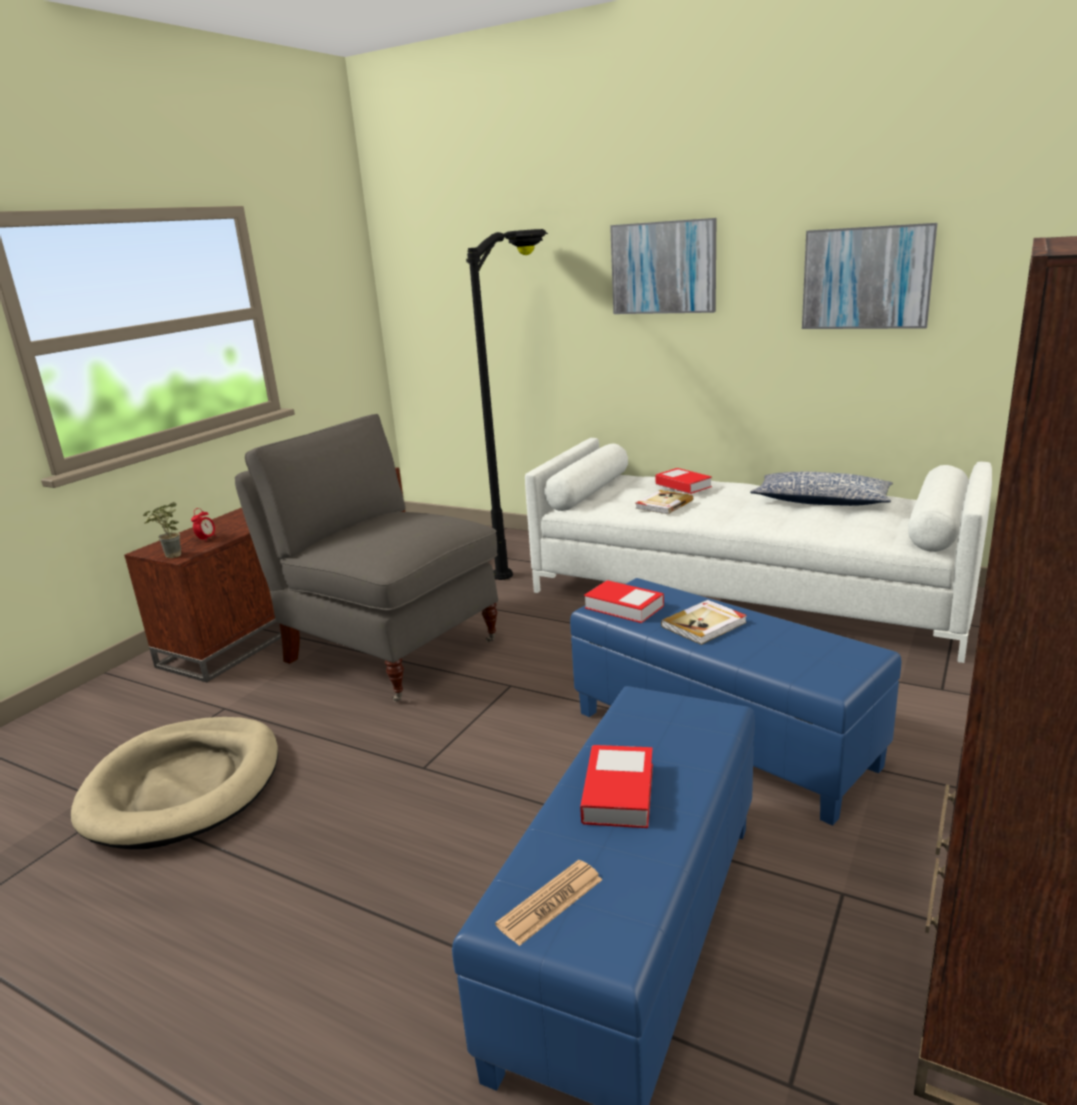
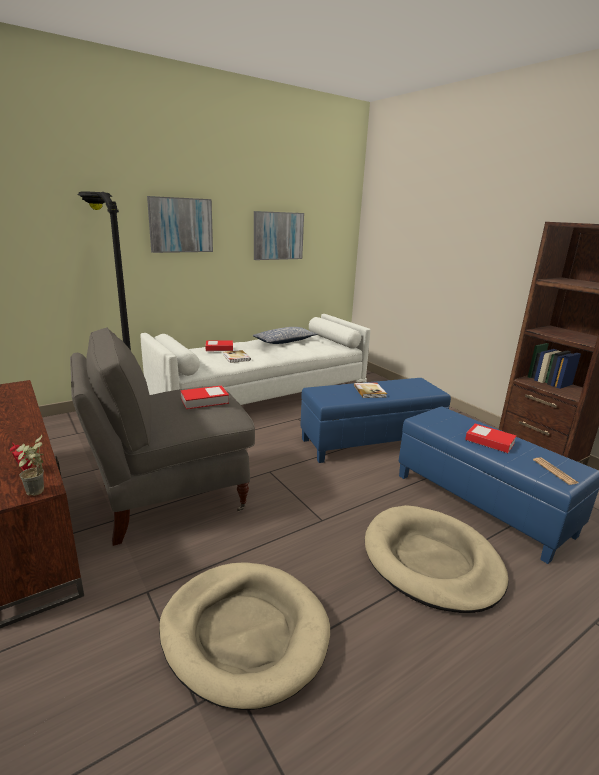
camera: 65 degrees left, 0 degrees up
book [584,580,664,623] -> book moved to [180,385,229,409]
none -> beige dog bed [365,505,509,613]

